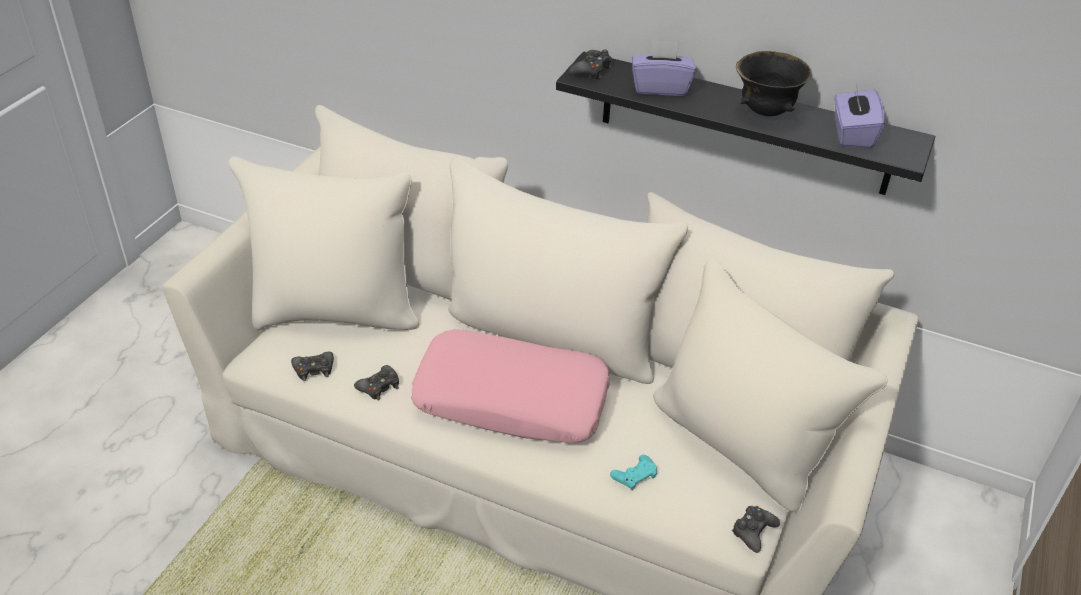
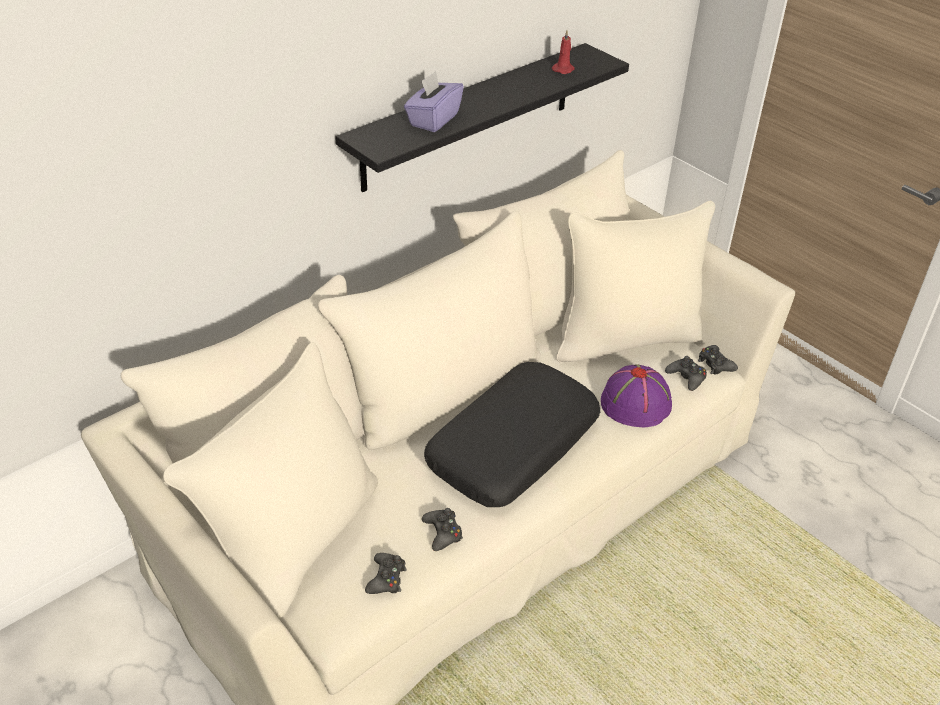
camera: 65 degrees left, 0 degrees up
pink pillow [411,329,610,443] -> black pillow [424,362,600,507]
black game controller [569,50,612,79] -> black game controller moved to [665,356,707,391]
turquoise game controller [610,455,657,490] -> purple hat [601,365,672,427]
black bowl [736,51,812,116] -> none
purple tissue box [834,83,885,149] -> red candle [552,31,575,74]

